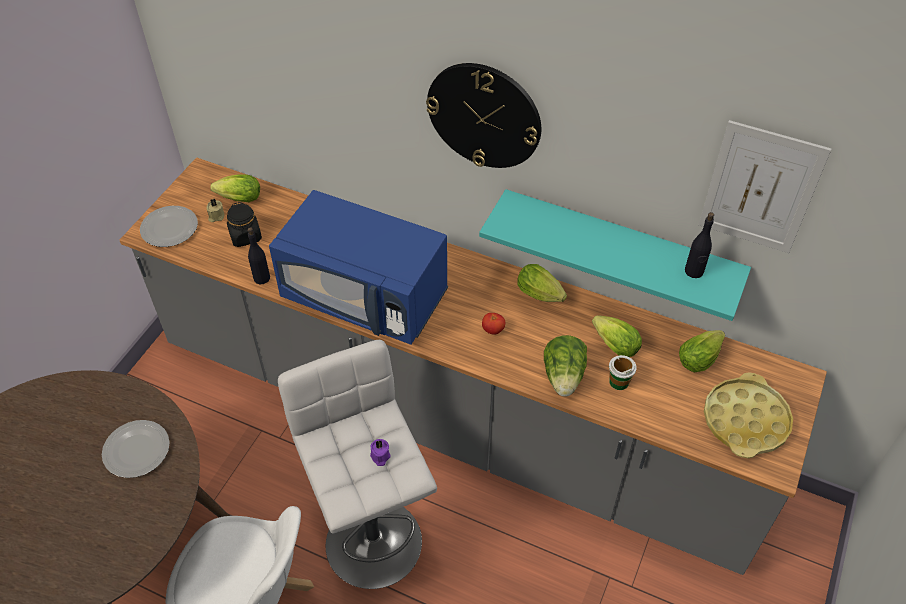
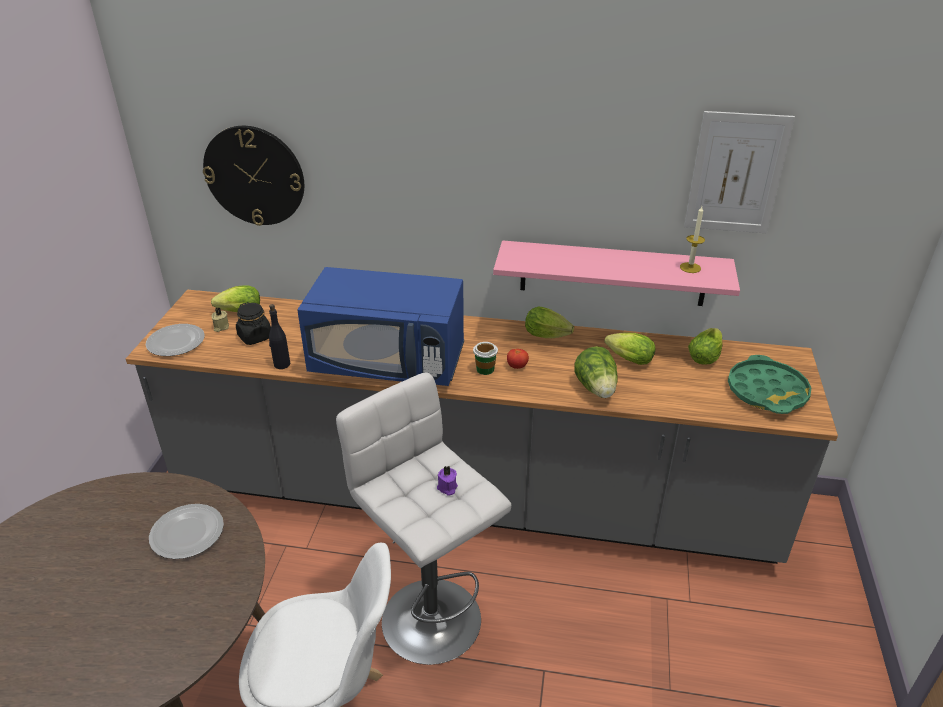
camera: 15 degrees left, 15 degrees down
wall clock [426,63,541,168] -> wall clock moved to [203,126,304,226]
turquoise shelf [479,189,751,321] -> pink shelf [493,240,740,306]
cup [609,355,637,390] -> cup moved to [473,342,498,375]
black bottle [685,212,714,278] -> candle [680,206,705,273]
yellow tray [704,372,793,458] -> green tray [728,355,811,414]

